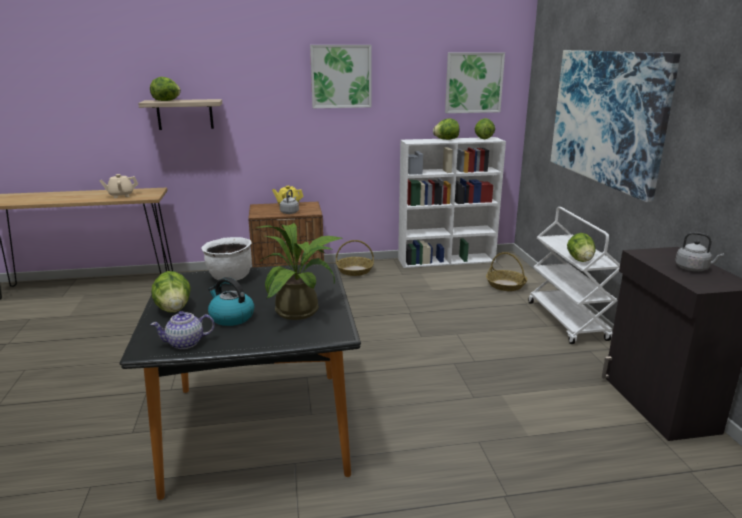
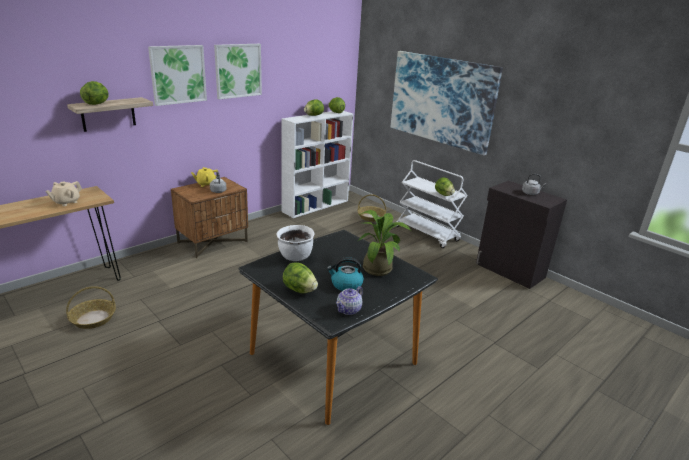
camera: 35 degrees left, 5 degrees up
basket [336,240,374,276] -> basket moved to [66,286,116,329]
picture [445,52,505,113] -> picture moved to [148,45,207,106]

